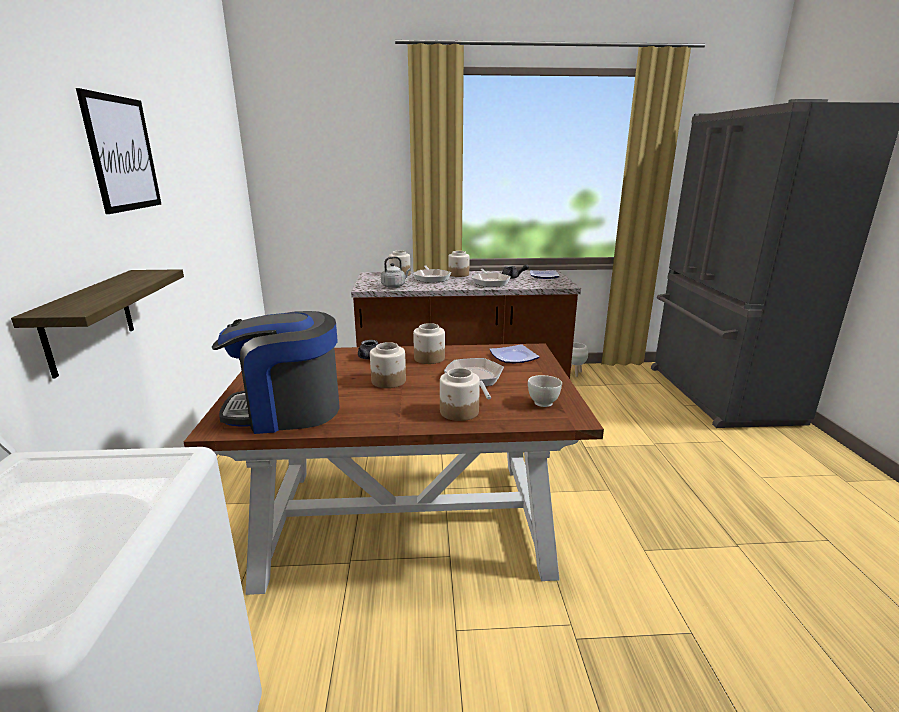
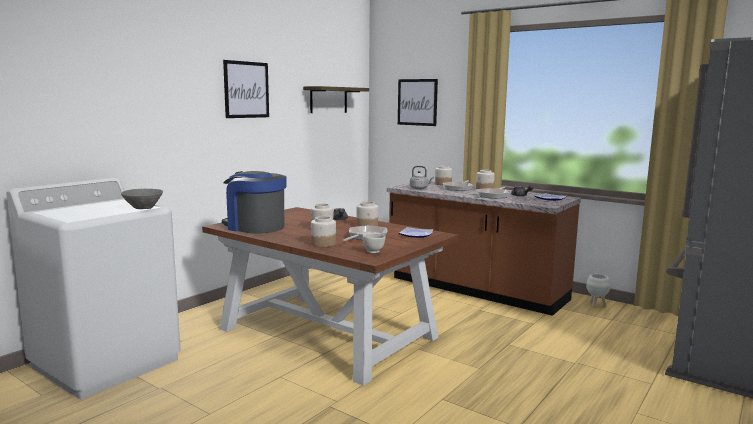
camera: 40 degrees right, 10 degrees down
shelf [11,269,184,378] -> shelf moved to [303,86,369,113]
none -> grey bowl [121,189,163,209]
none -> picture [398,79,438,126]

